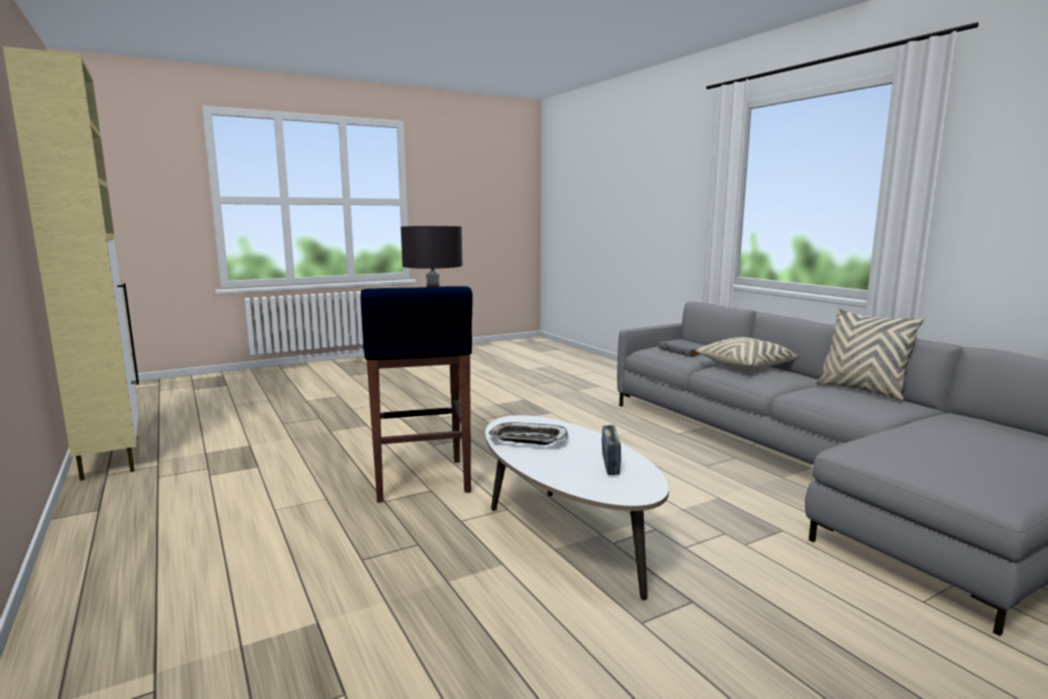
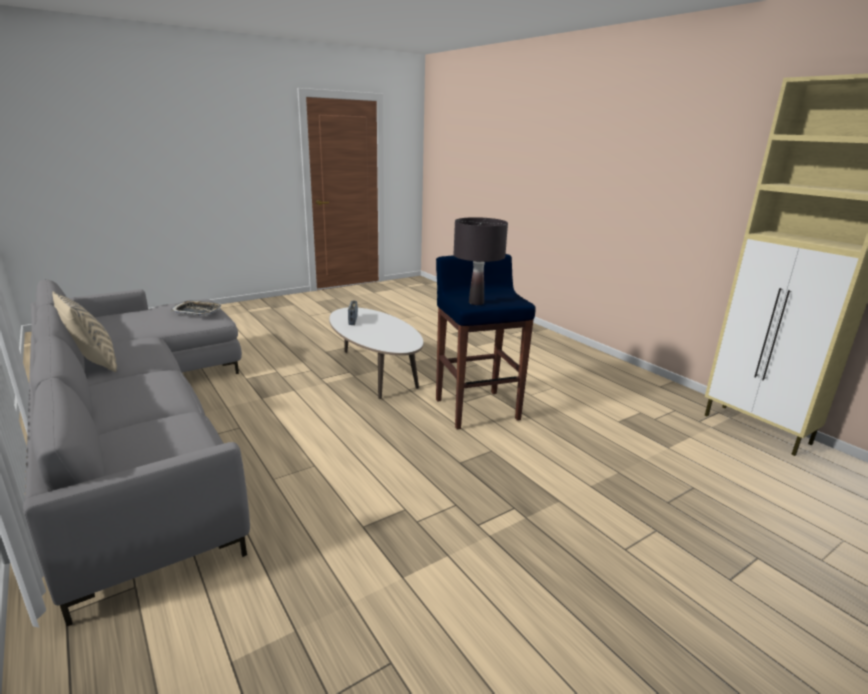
camera: 175 degrees right, 10 degrees up
tray [488,422,568,445] -> tray moved to [171,301,221,316]
grey book [659,339,706,357] -> none
beige pillow [695,337,800,371] -> none

